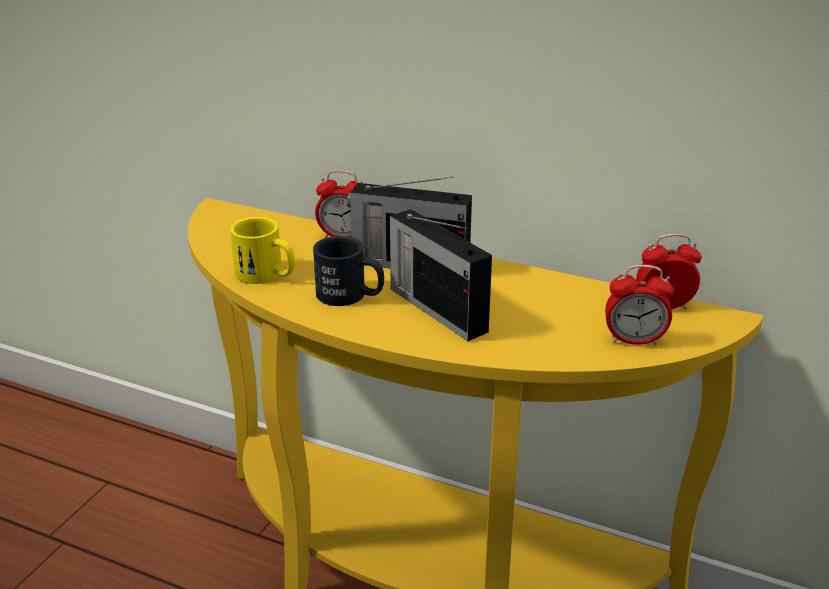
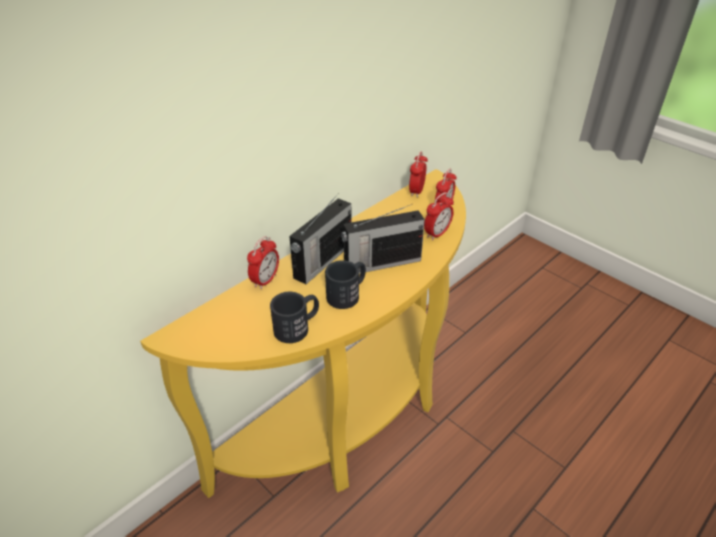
camera: 70 degrees left, 10 degrees up
yellow mug [230,217,295,284] -> black mug [270,292,319,343]
none -> alarm clock [424,192,454,240]

